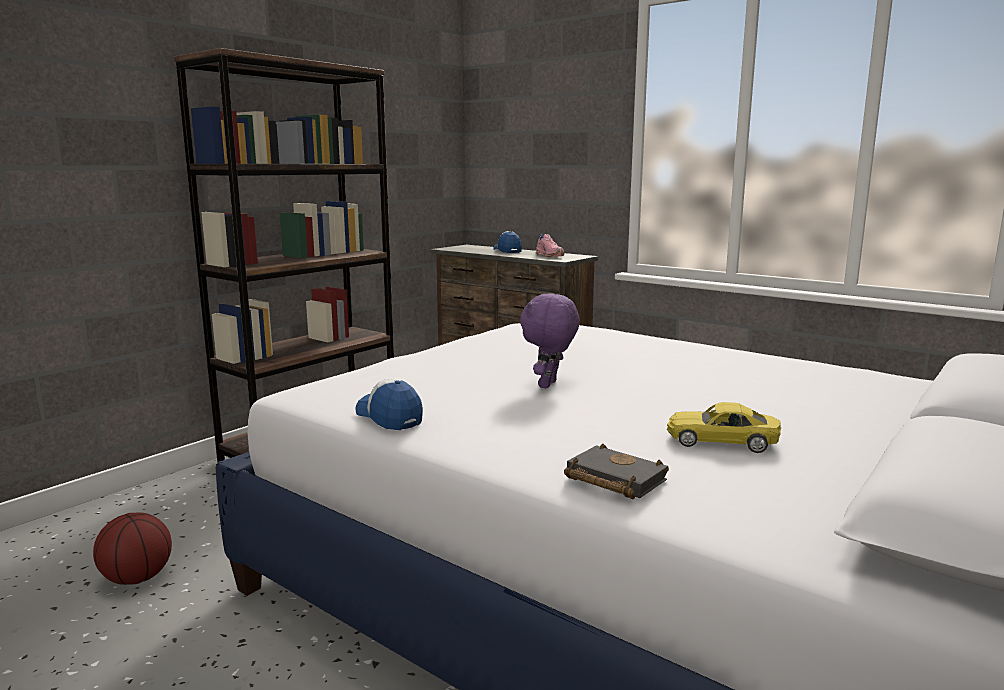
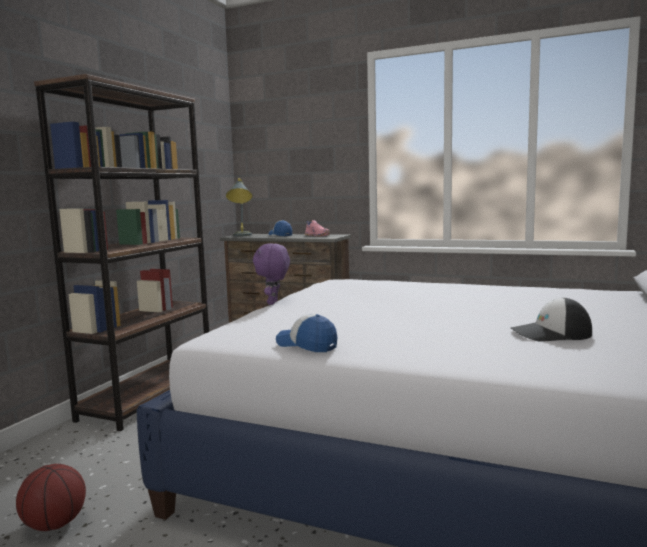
camera: 15 degrees left, 5 degrees down
purple plush toy [520,294,580,388] -> purple plush toy moved to [253,243,290,305]
black book [564,444,669,499] -> none
yellow toy car [667,402,781,453] -> cap [511,297,592,342]
none -> grey table lamp [226,178,252,236]

